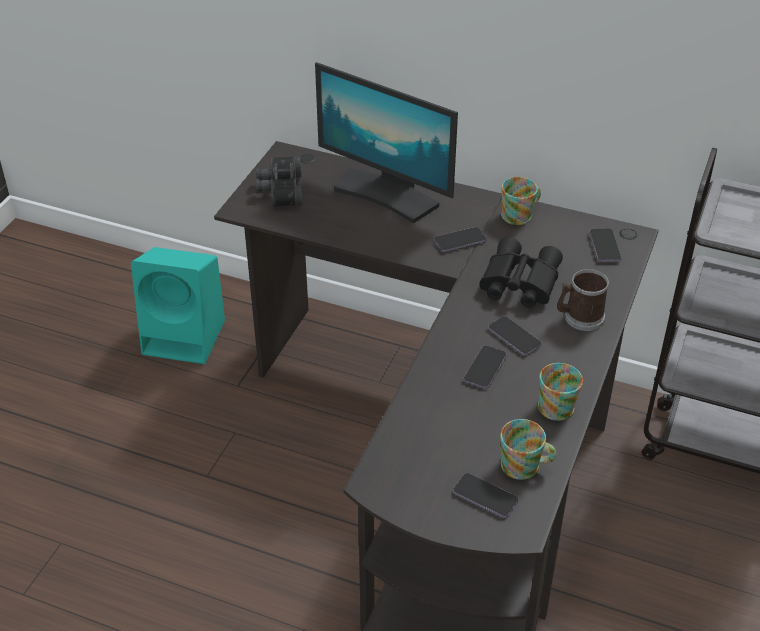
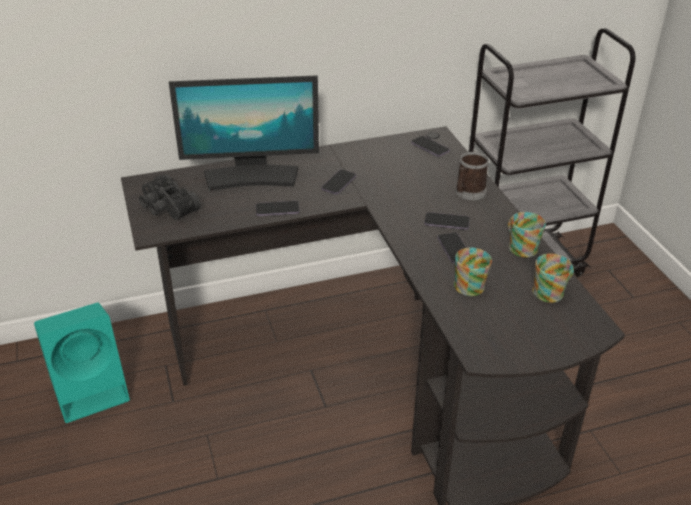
camera: 40 degrees left, 5 degrees down
phone [453,473,519,518] -> phone moved to [256,201,300,216]
black binoculars [479,237,563,308] -> none
mug [501,177,541,225] -> mug moved to [454,248,492,296]

